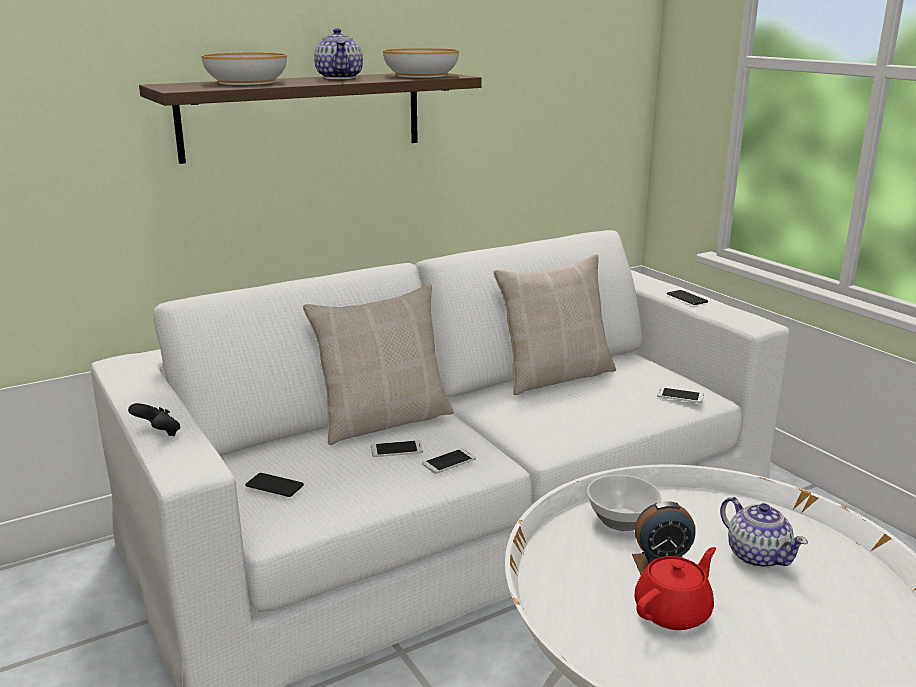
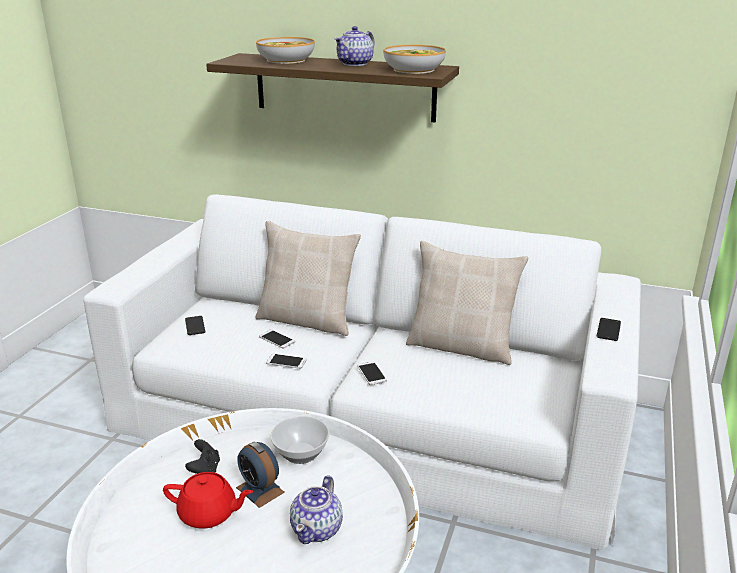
camera: 50 degrees right, 5 degrees up
black game controller [128,403,180,436] -> black game controller moved to [185,439,220,474]
phone [657,387,704,403] -> phone moved to [357,361,387,385]

